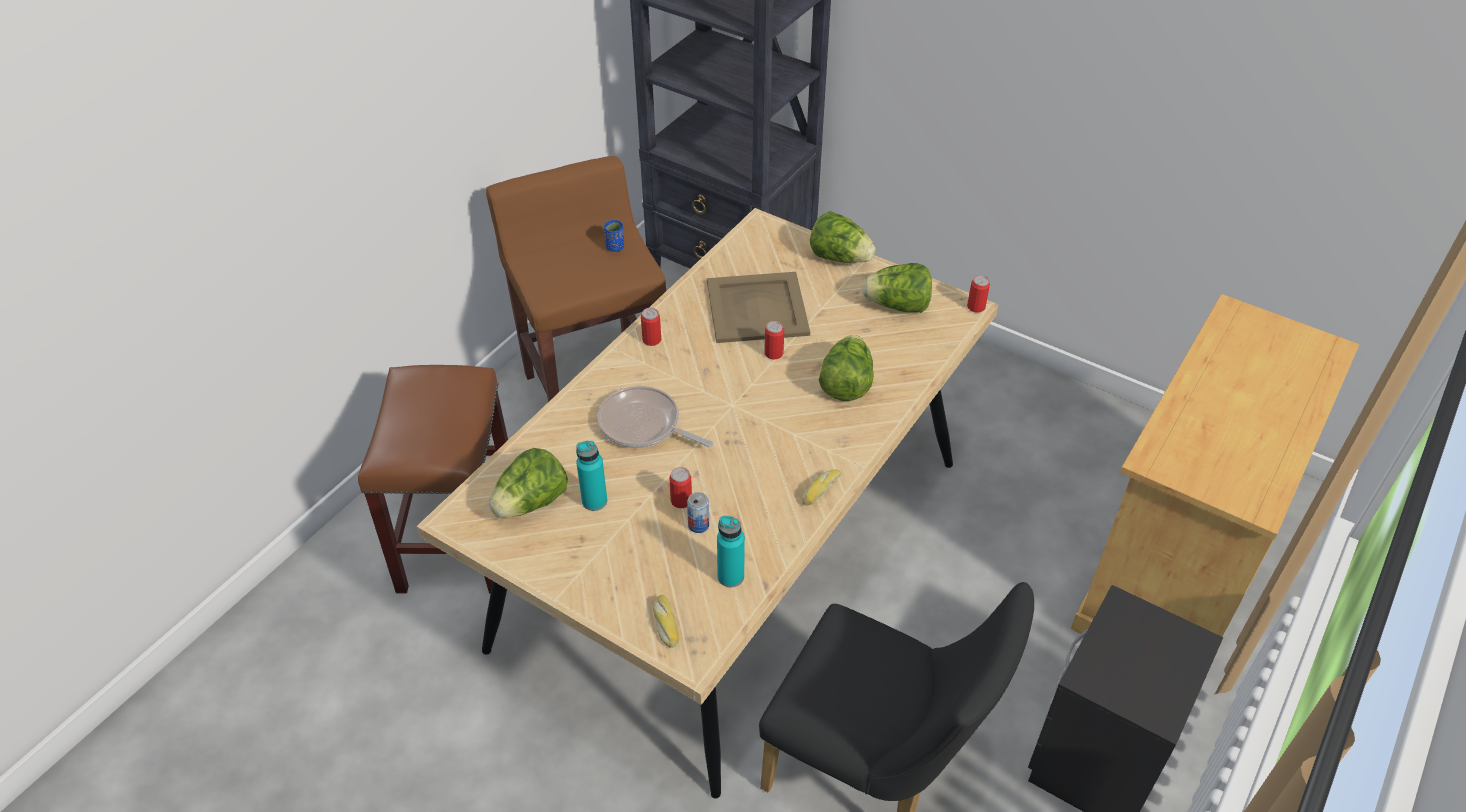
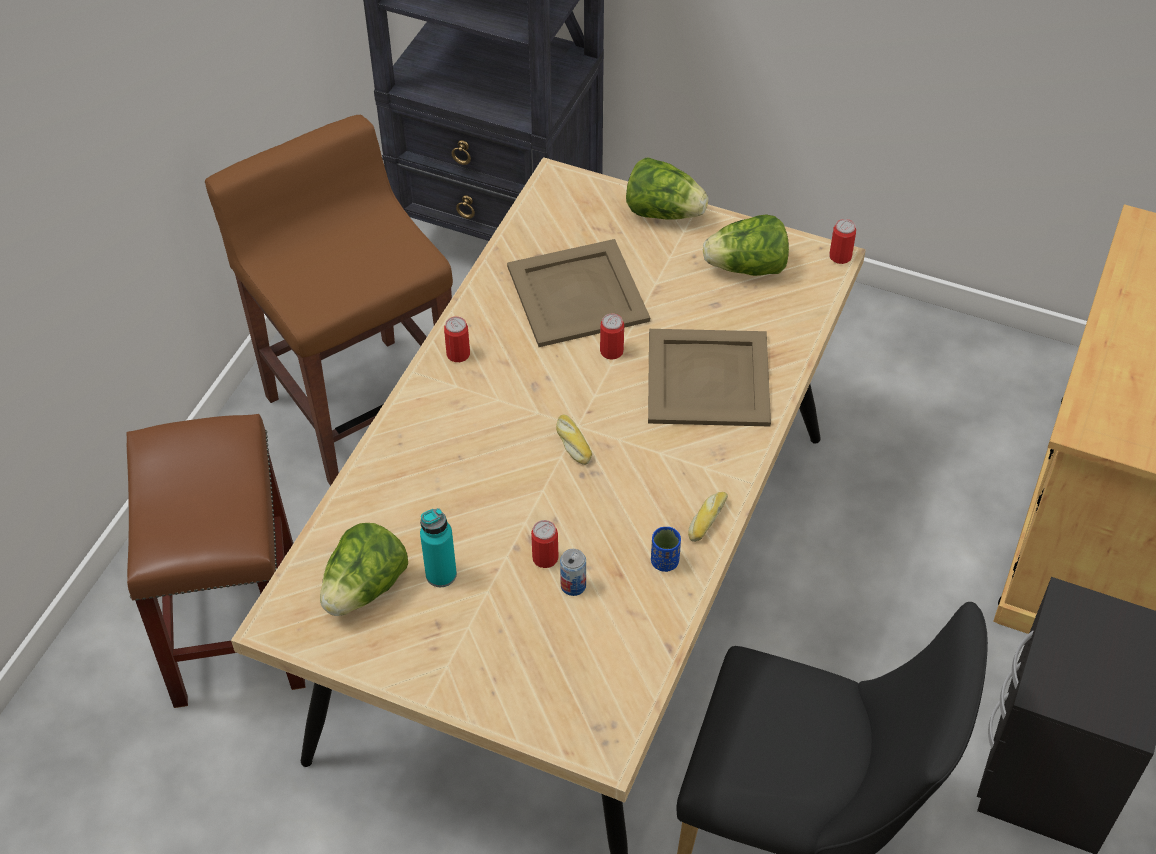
camera: 10 degrees left, 5 degrees up
frying pan [598,386,713,448] -> none
blue cup [604,220,624,252] -> blue cup moved to [651,527,681,572]
bread [653,595,680,648] -> bread moved to [556,415,592,465]
turquoise bottle [717,516,745,587] -> none
lettuce [819,335,874,401] -> beige tray [648,329,771,427]

